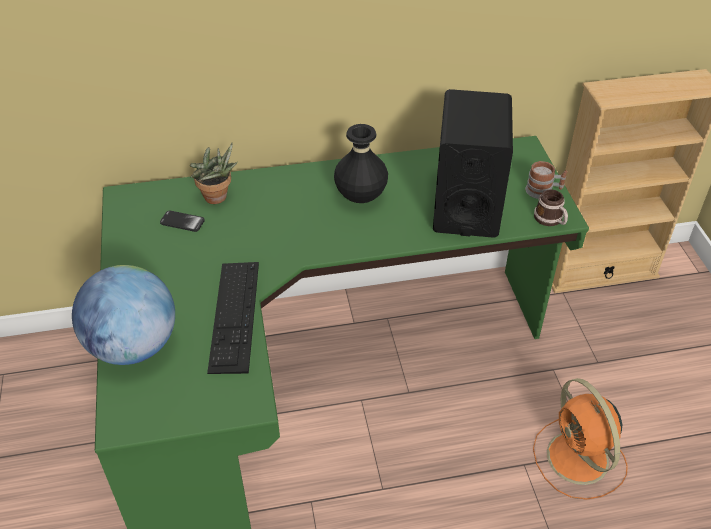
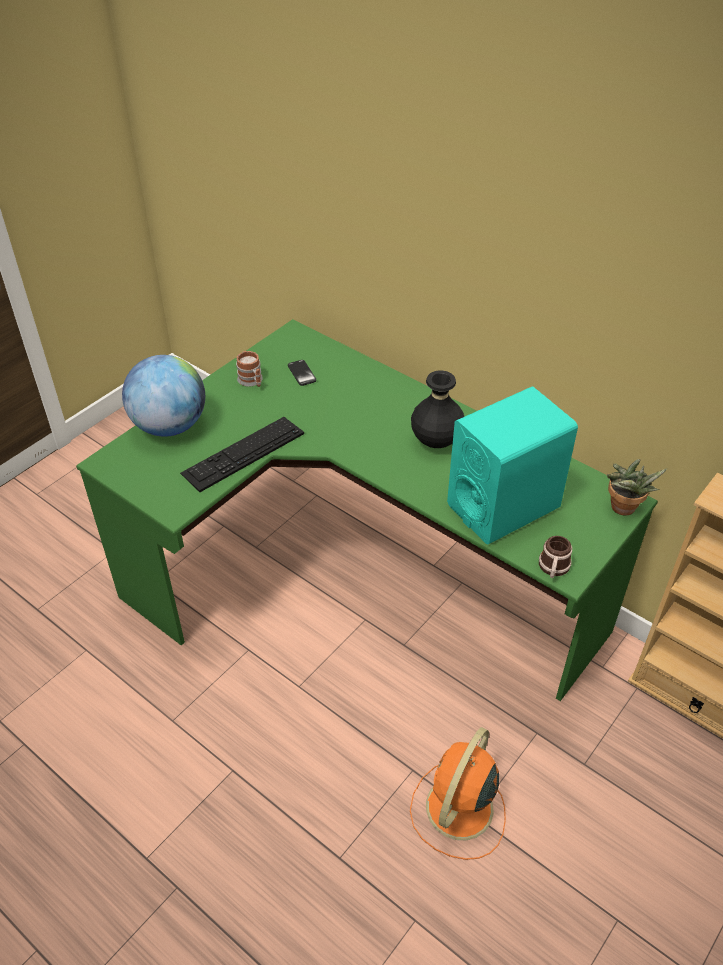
camera: 50 degrees right, 0 degrees up
potted plant [190,142,238,204] -> potted plant moved to [607,459,667,515]
black speaker [433,89,513,238] -> turquoise speaker [447,387,578,544]
mug [525,161,568,199] -> mug moved to [236,351,263,387]

